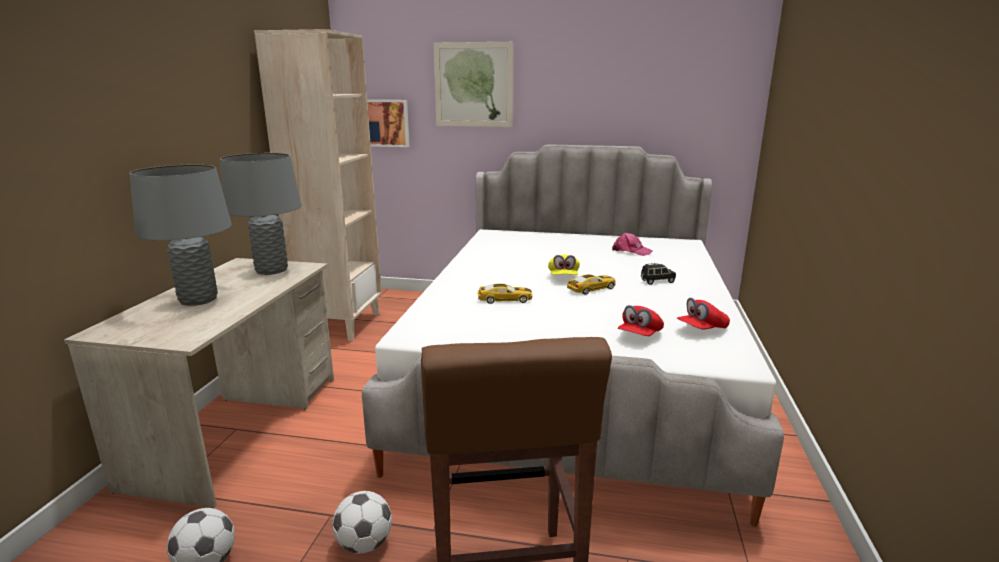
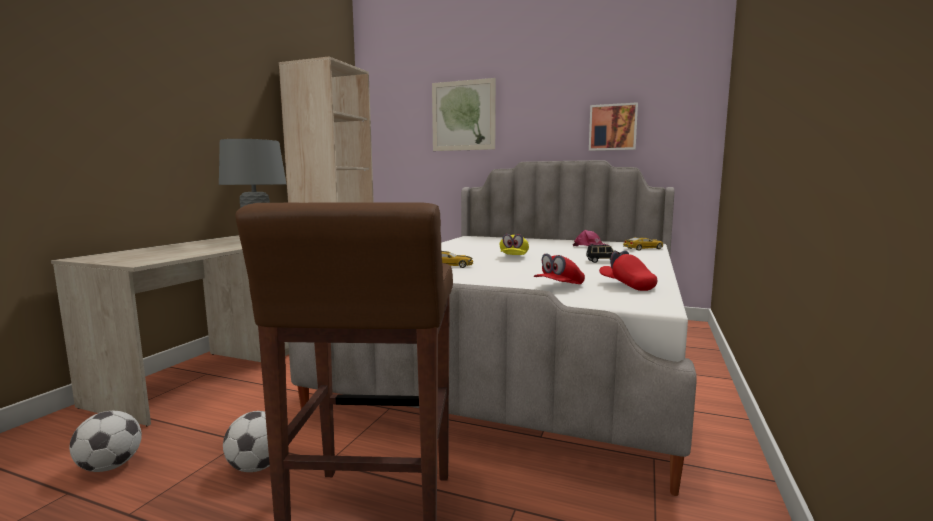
camera: 10 degrees right, 10 degrees down
grey table lamp [129,165,232,306] -> none
picture [367,100,410,147] -> picture moved to [589,102,638,151]
toy car [567,274,616,295] -> toy car moved to [623,237,663,251]
red cap [677,298,730,329] -> red cap turned 75 degrees clockwise [599,250,657,291]

